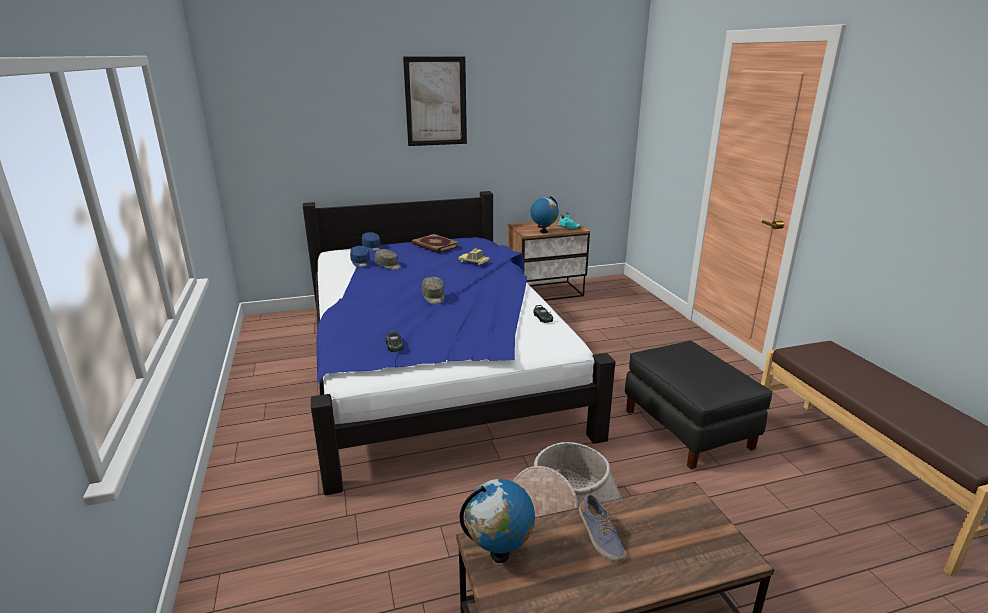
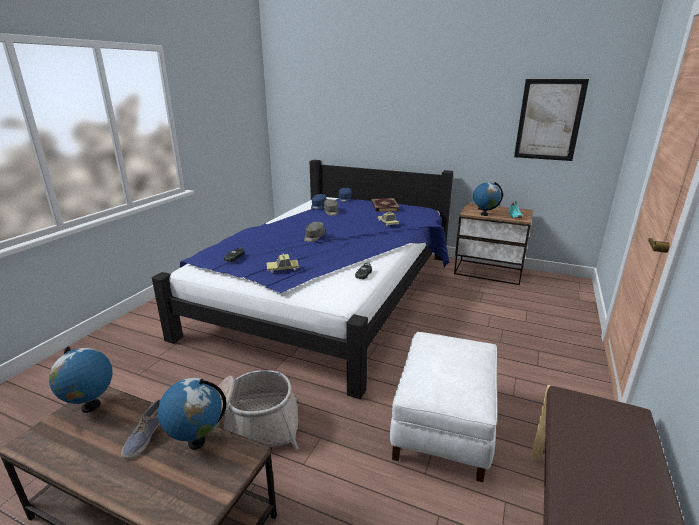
camera: 40 degrees right, 0 degrees up
picture [403,57,467,146] -> picture moved to [514,79,589,161]
black ottoman [625,341,772,469] -> white ottoman [390,332,497,482]
none -> globe [158,378,226,450]
none -> toy car [266,253,299,273]

